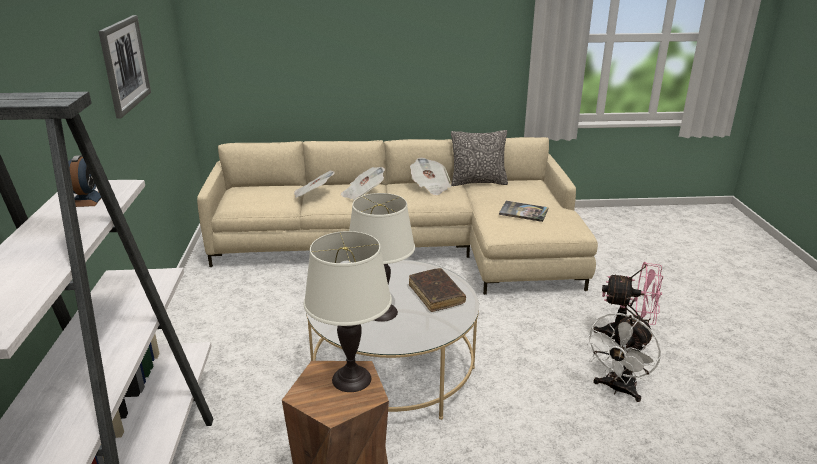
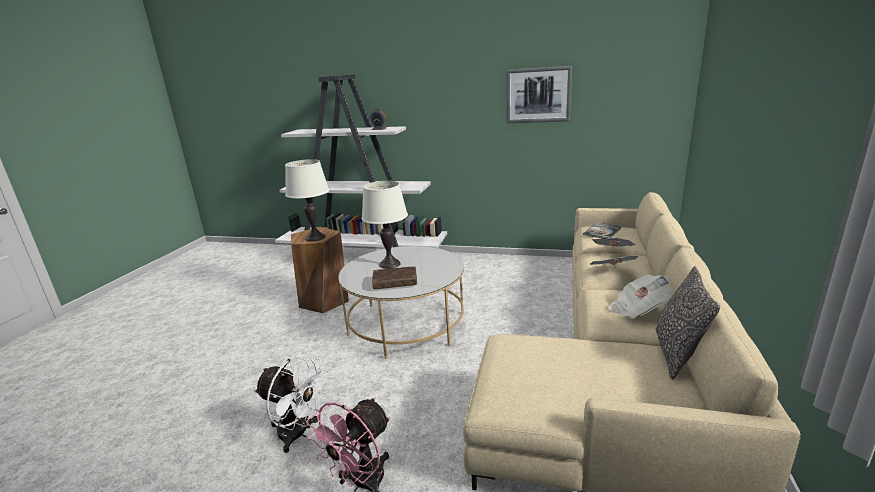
camera: 110 degrees right, 5 degrees down
book [499,201,549,222] -> book moved to [583,223,622,238]
white fan [584,313,661,402] -> white fan turned 150 degrees clockwise [254,354,329,453]

